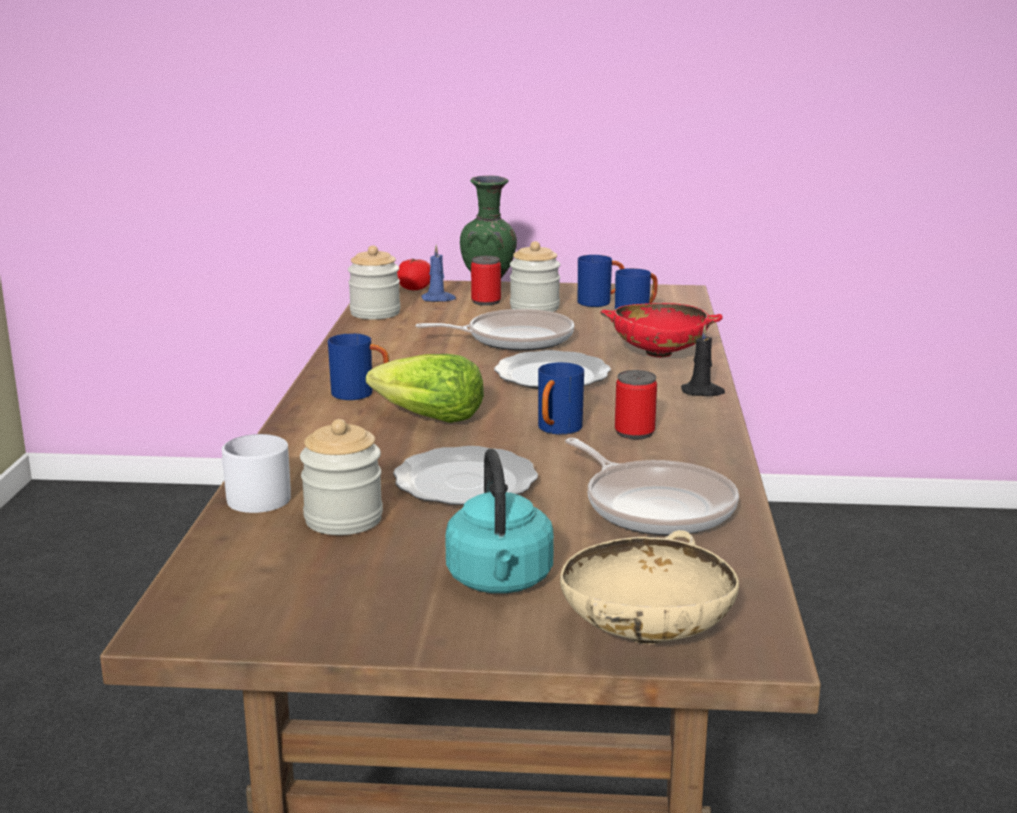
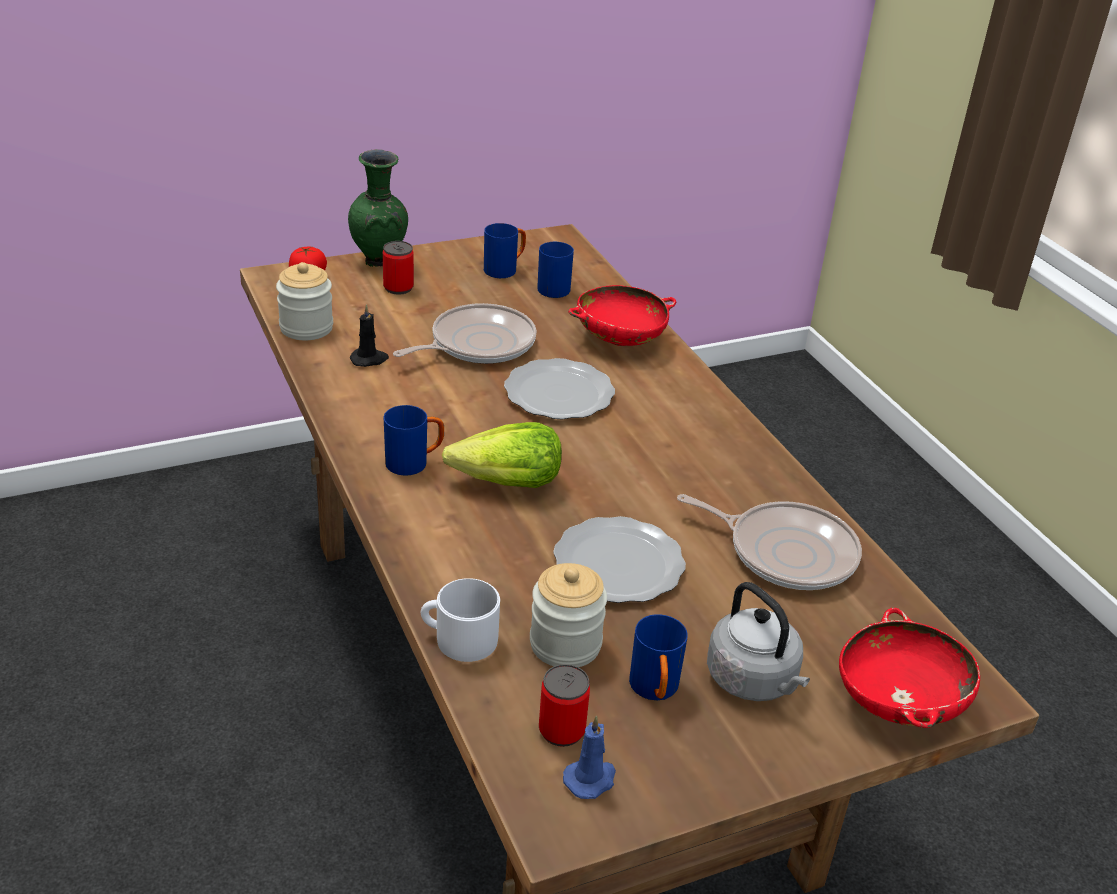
camera: 30 degrees left, 15 degrees up
blue candle [421,244,456,302] -> blue candle moved to [563,715,616,799]
turquoise kettle [445,449,554,593] -> grey kettle [707,582,810,701]
jar [510,241,560,312] -> none
blue mug [538,362,584,435] -> blue mug moved to [629,614,687,700]
beige bowl [560,530,739,644] -> red bowl [839,608,980,728]
can [615,370,657,439] -> can moved to [539,664,590,747]
black candle [681,325,725,396] -> black candle moved to [350,304,389,367]

